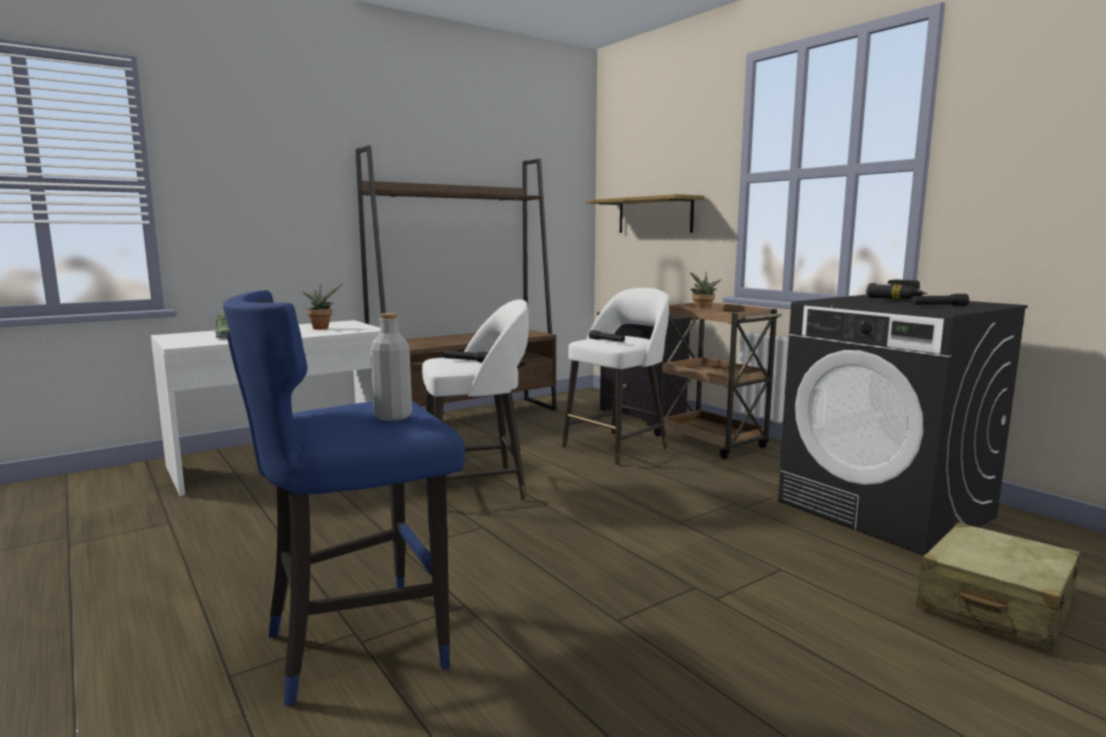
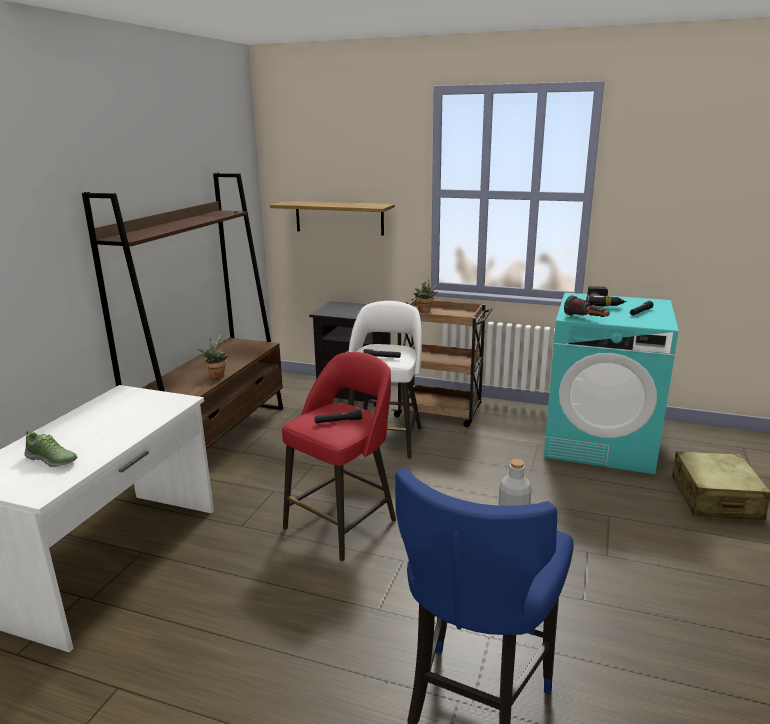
camera: 35 degrees left, 10 degrees up
potted plant [302,283,343,330] -> potted plant moved to [198,333,228,379]
white stool [422,300,529,501] -> red stool [282,352,396,561]
black washing machine [778,295,1028,556] -> turquoise washing machine [544,293,679,474]
none -> flashlight [564,295,610,317]

